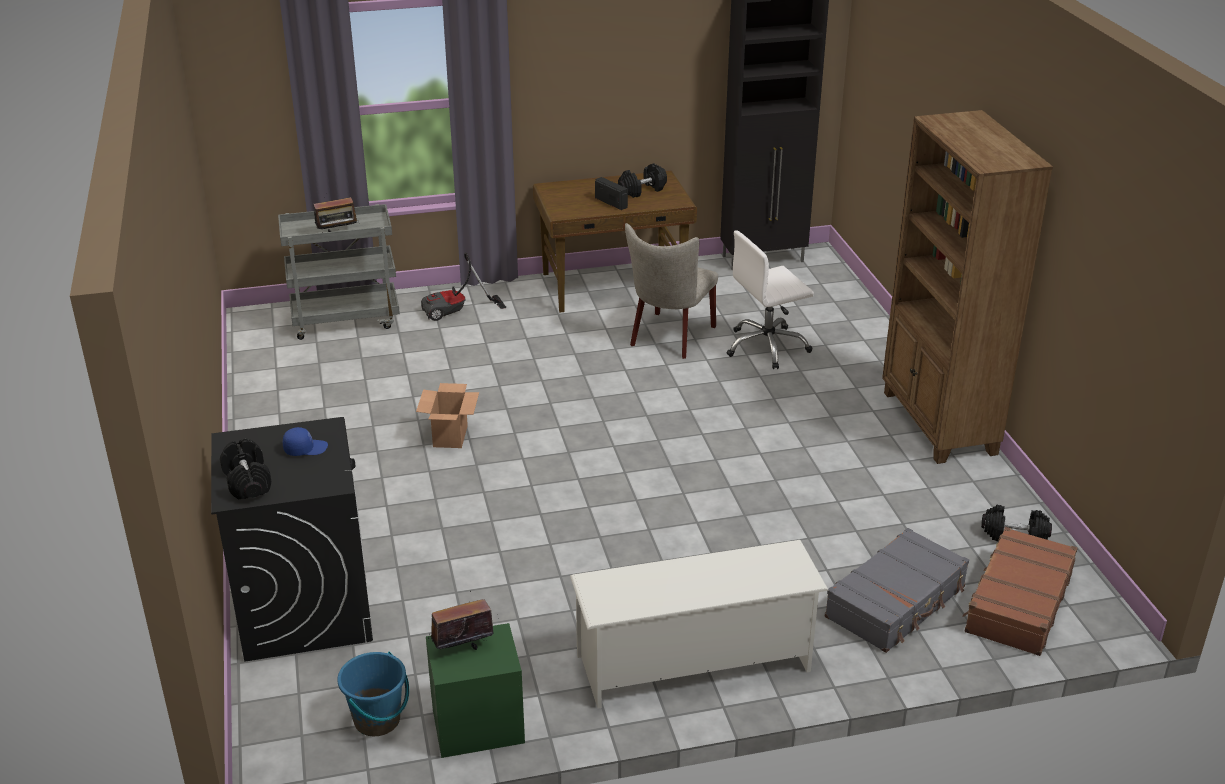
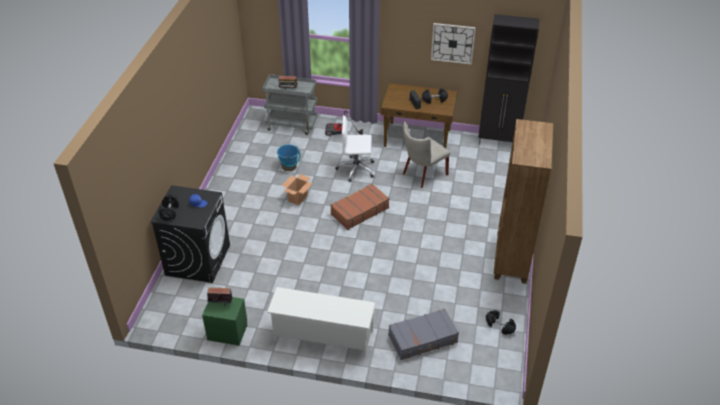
camera: 25 degrees right, 10 degrees up
blue bucket [337,652,409,736] -> blue bucket moved to [277,145,300,171]
white office chair [726,230,814,369] -> white office chair moved to [335,115,374,182]
brown suitcase [962,527,1078,656] -> brown suitcase moved to [330,184,389,230]
none -> wall clock [431,23,476,64]

